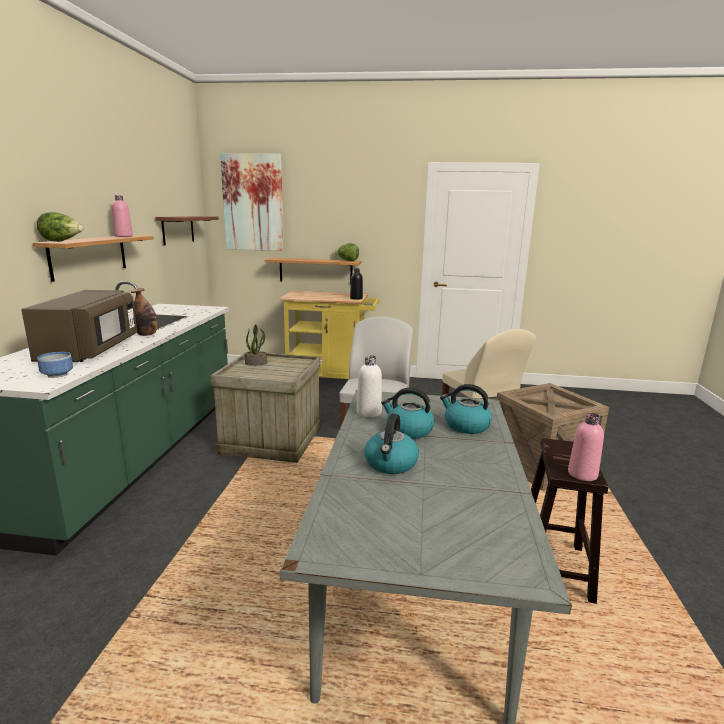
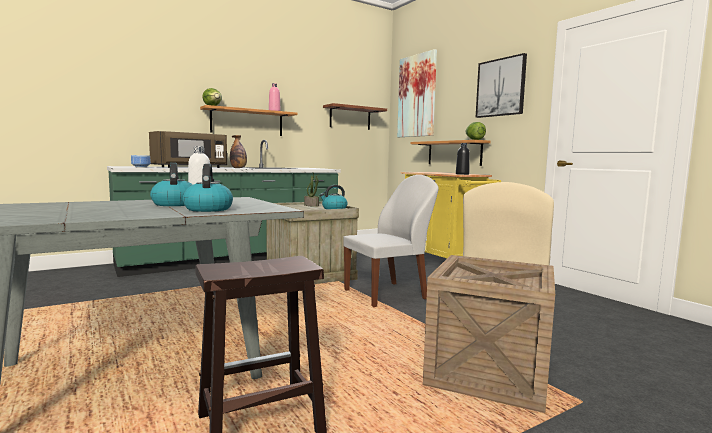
camera: 50 degrees right, 10 degrees down
kettle [364,413,419,474] -> kettle moved to [319,185,348,209]
pink bottle [568,413,604,481] -> none
none -> picture [475,53,527,118]

